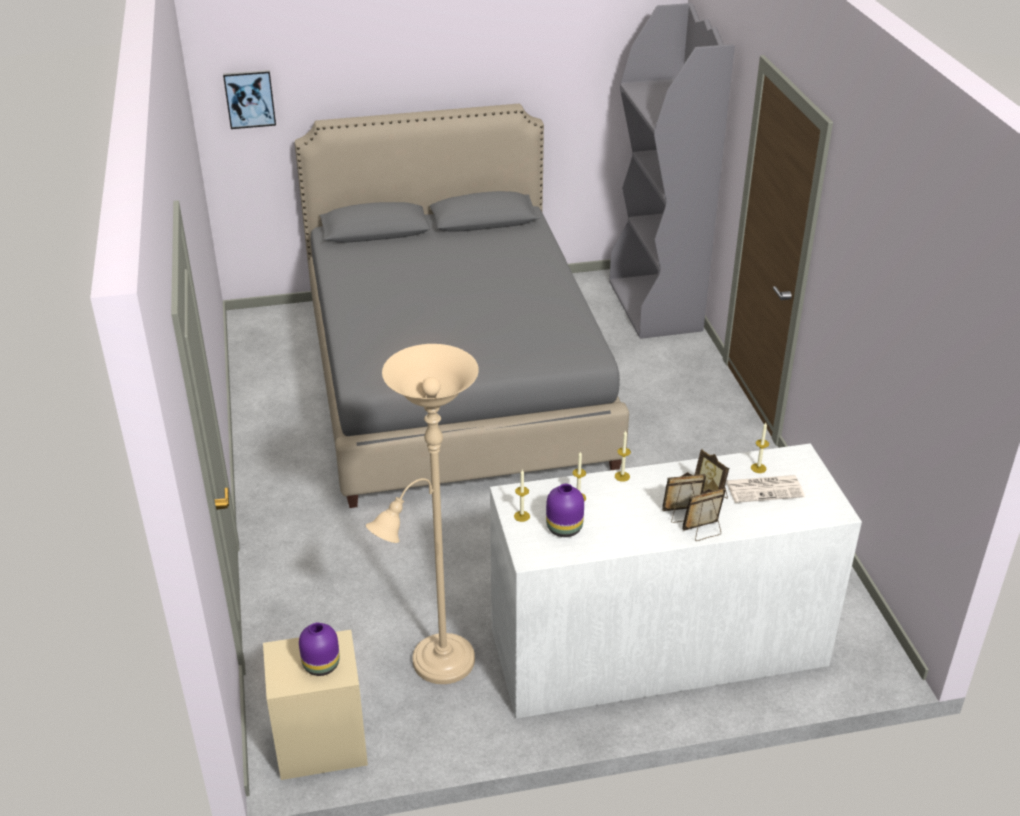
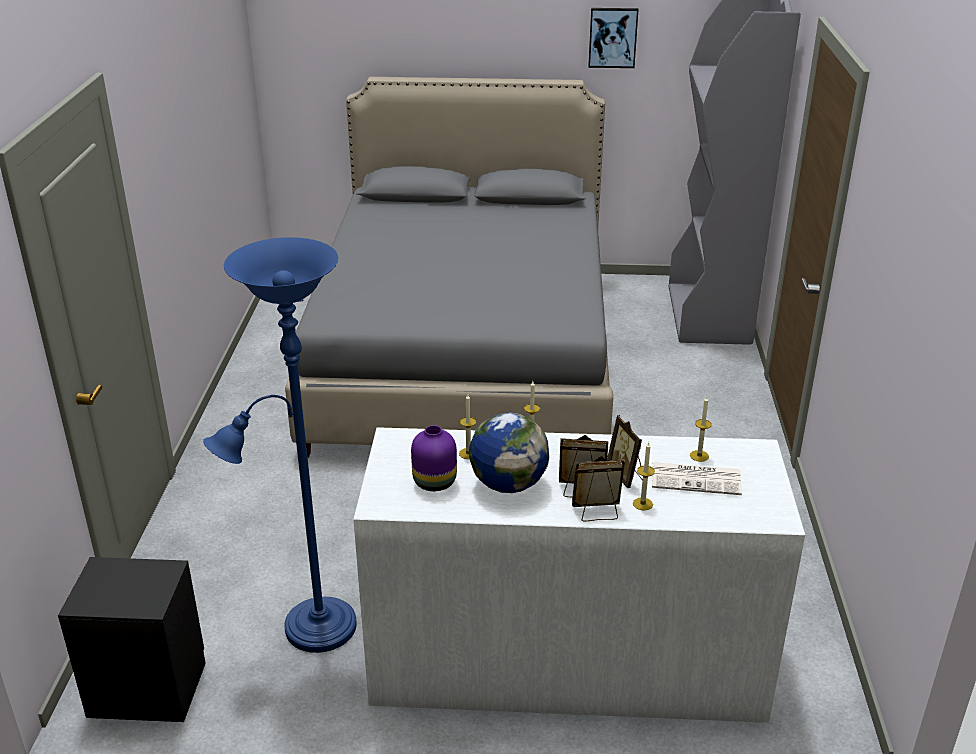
camera: 15 degrees right, 5 degrees down
picture [223,70,276,129] -> picture moved to [588,8,639,68]
beige nightstand [263,630,368,780] -> black nightstand [58,557,206,722]
purple vase [299,623,340,676] -> none
beige floor lamp [366,344,479,684] -> blue floor lamp [203,237,357,653]
candle [514,470,530,522] -> candle moved to [633,442,655,510]
none -> globe [469,412,549,493]

